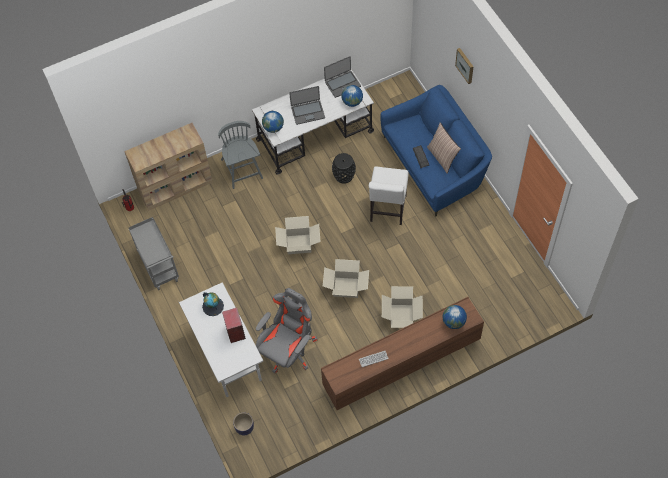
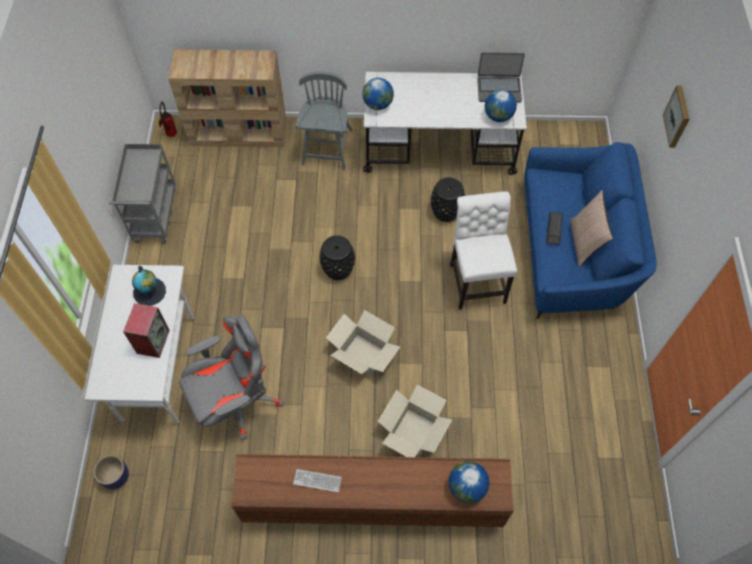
camera: 25 degrees right, 0 degrees up
cardboard box [275,216,321,254] -> black stool [319,235,355,280]
laptop [289,86,325,125] -> none
white chair [369,167,409,225] -> white chair turned 135 degrees clockwise [450,191,517,310]

